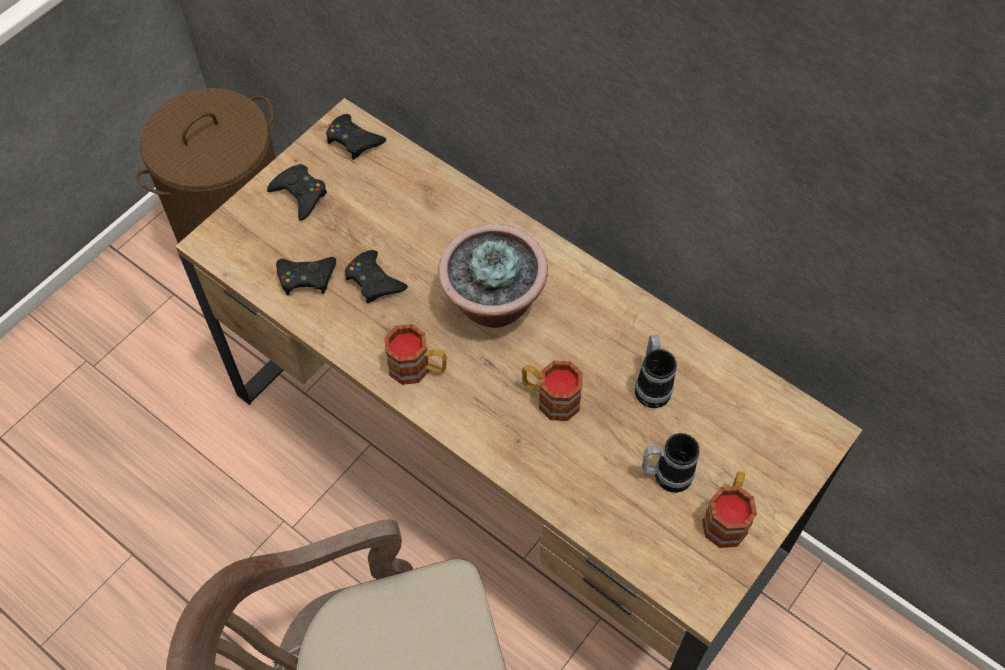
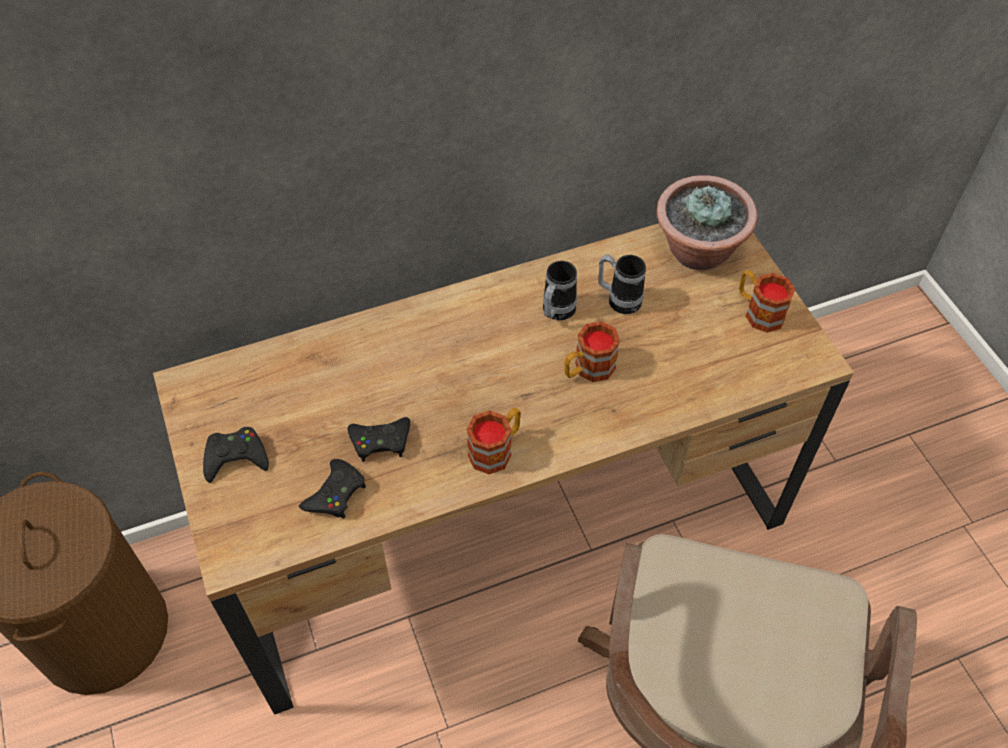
camera: 60 degrees left, 5 degrees down
black game controller [326,114,386,160] -> none
potted plant [438,224,548,328] -> potted plant moved to [657,175,757,270]
mug [642,433,700,493] -> mug moved to [543,261,577,320]

